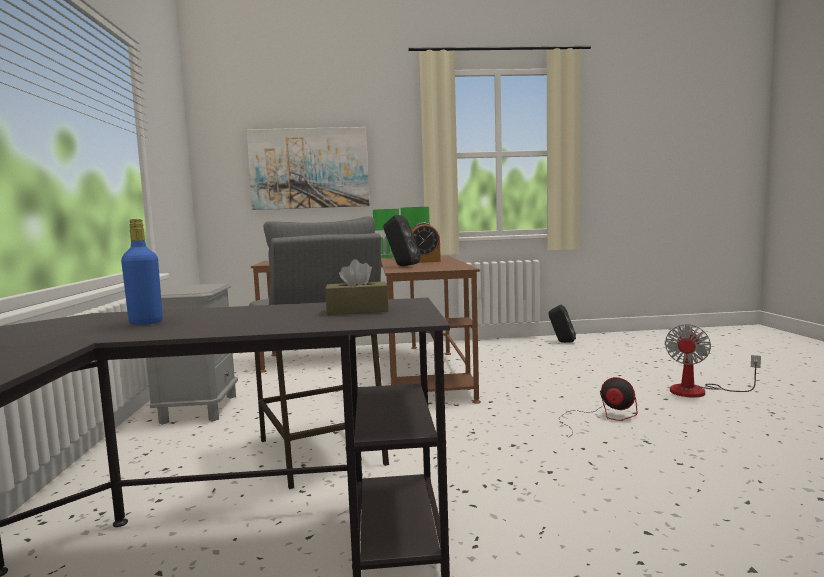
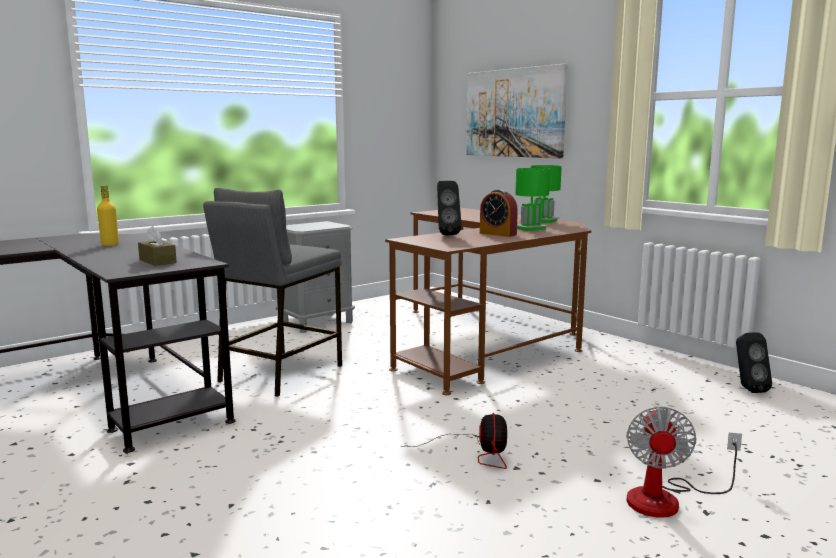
camera: 55 degrees right, 5 degrees up
blue bottle [121,219,163,325] -> yellow bottle [97,185,119,246]
fan [665,324,761,398] -> fan turned 75 degrees counterclockwise [626,406,742,518]

